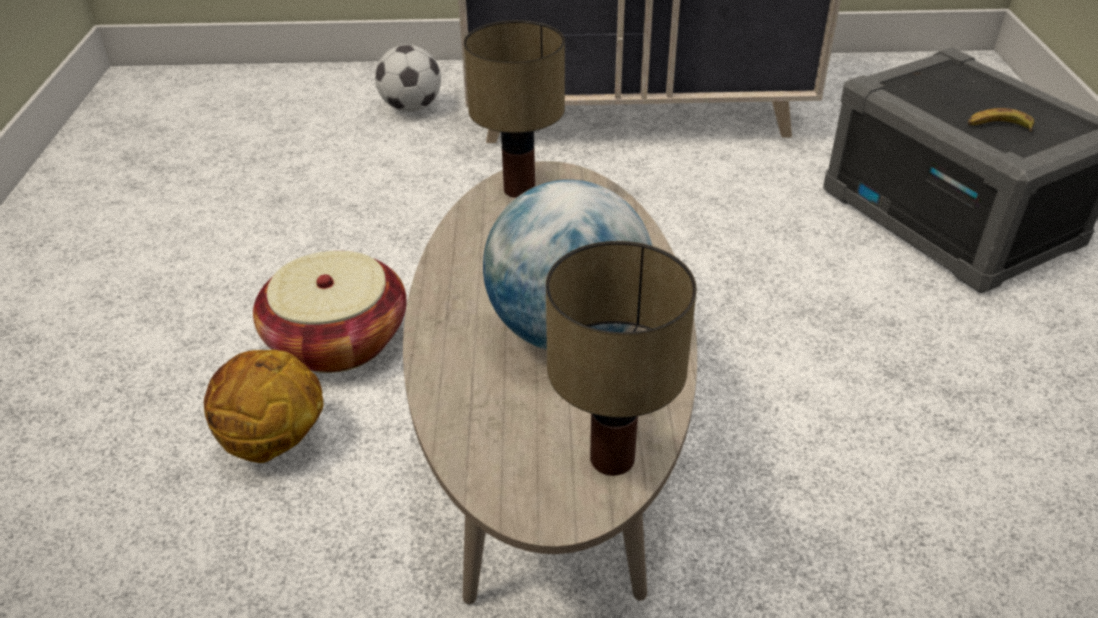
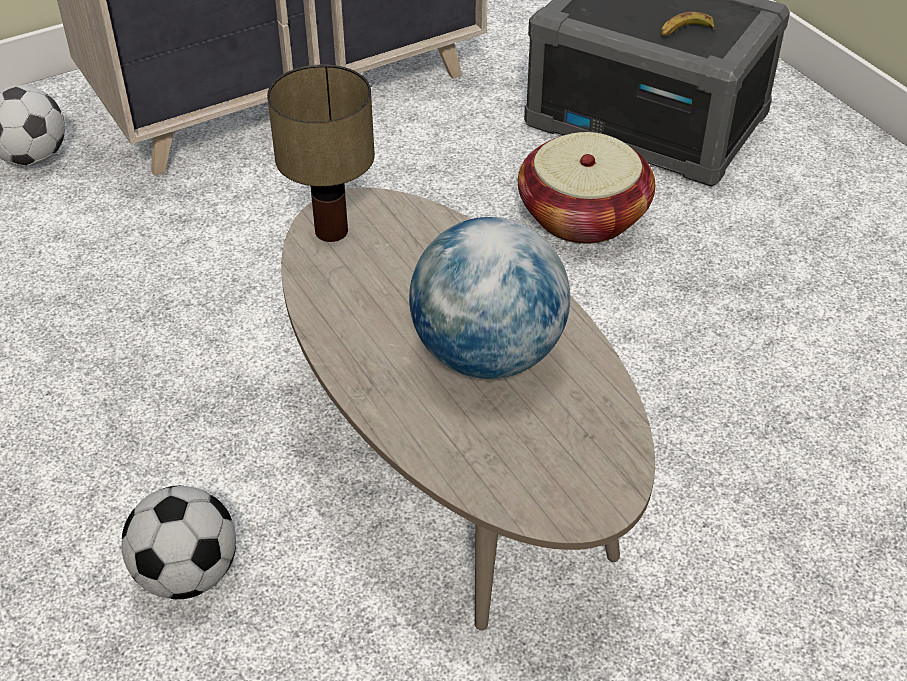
camera: 30 degrees left, 5 degrees up
basketball [204,350,324,463] -> football [122,486,236,599]
basket [253,251,407,373] -> basket moved to [518,132,655,244]
table lamp [546,241,697,476] -> none

